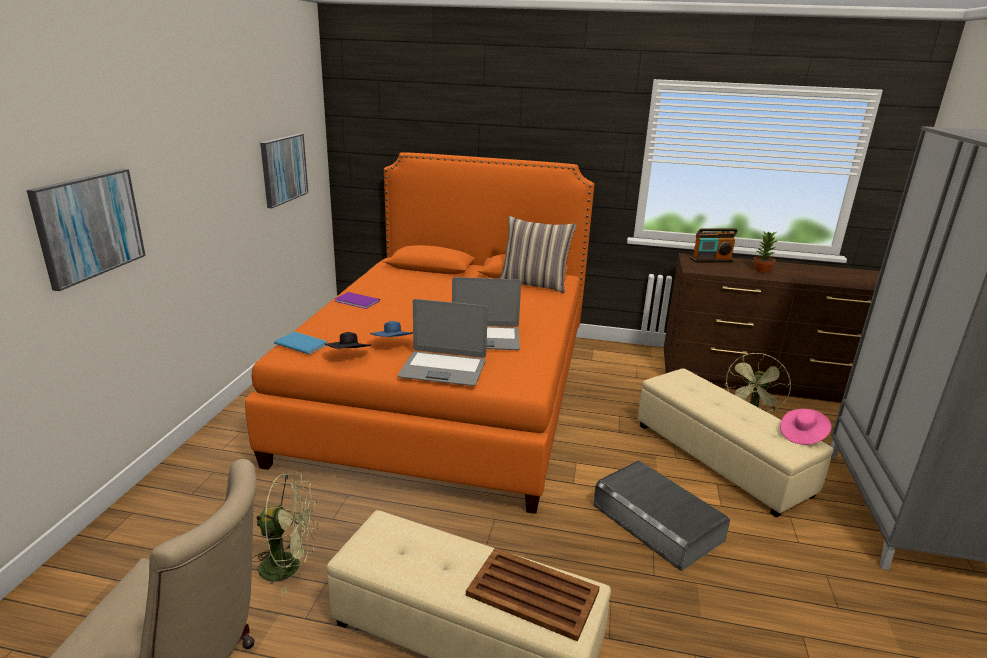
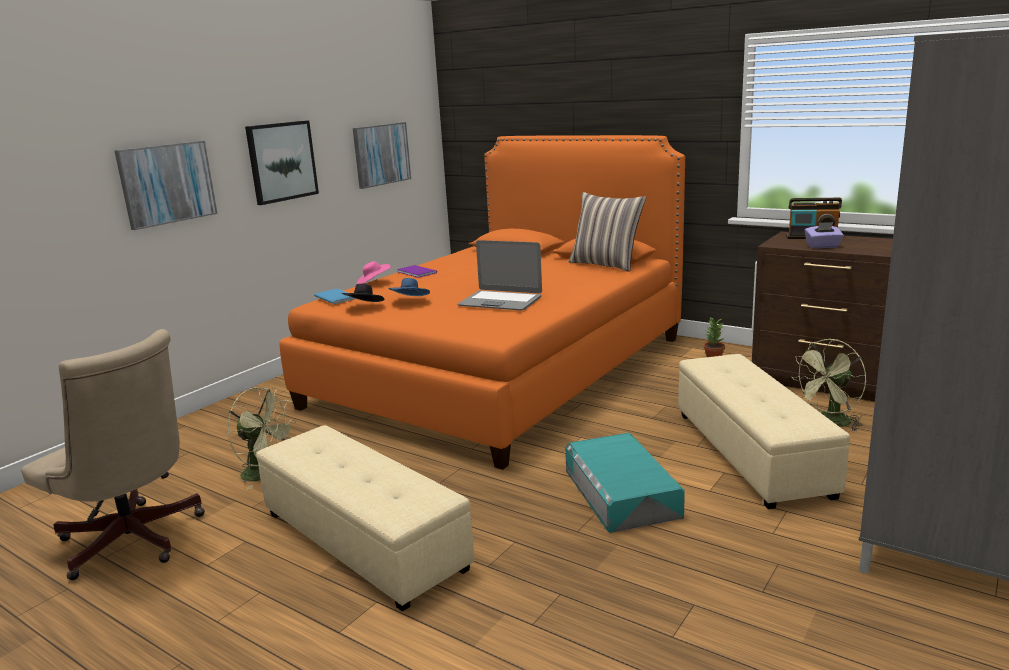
camera: 25 degrees right, 5 degrees down
laptop [398,299,488,386] -> none
brown tray [466,548,600,642] -> none
grey storage box [593,460,730,571] -> turquoise storage box [565,433,685,533]
potted plant [754,232,778,273] -> potted plant moved to [704,317,725,357]
pink hat [780,409,831,445] -> pink hat moved to [357,261,391,284]
none -> picture [245,120,319,205]
none -> purple tissue box [805,222,844,248]

